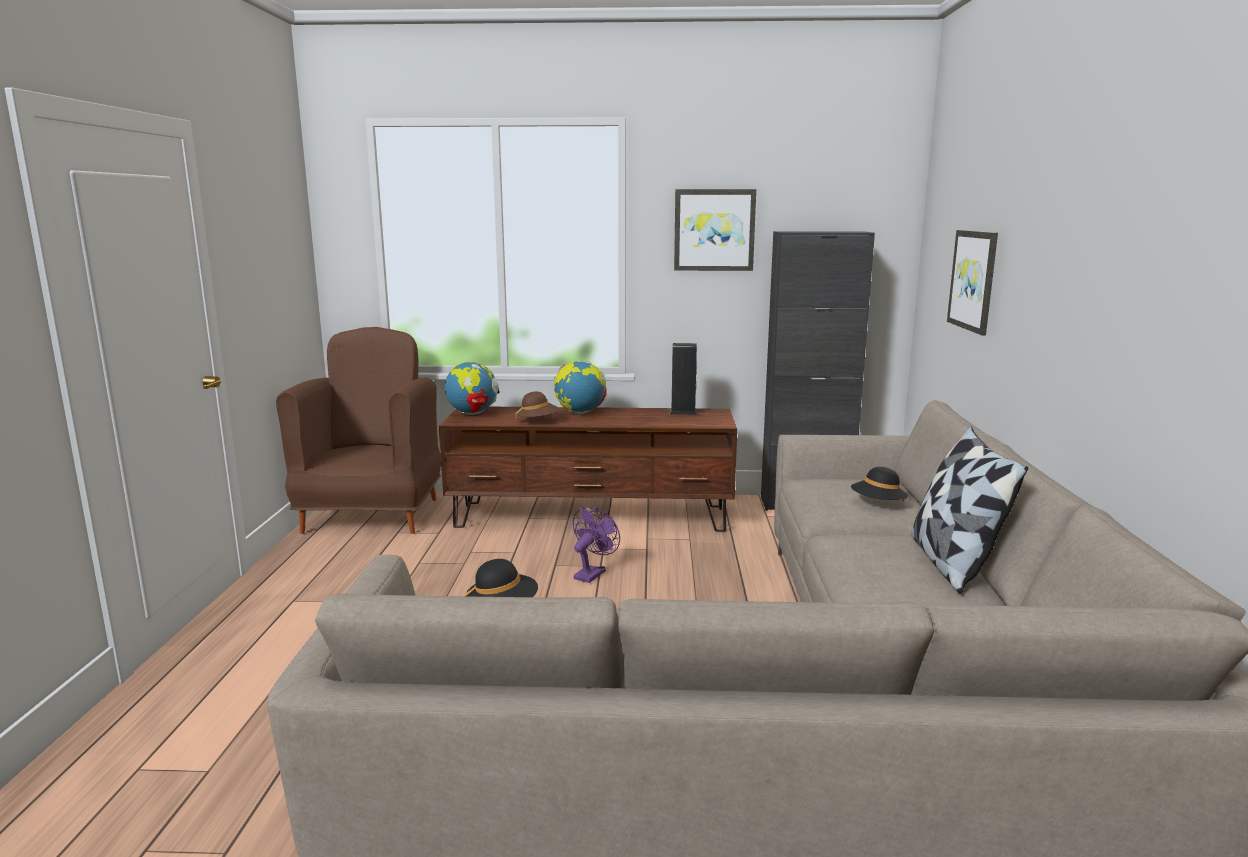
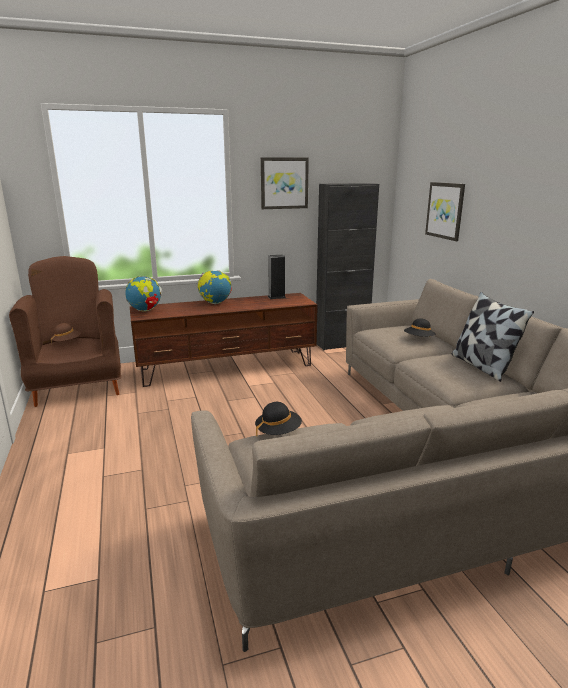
camera: 20 degrees left, 5 degrees up
brown hat [516,391,559,417] -> brown hat moved to [51,323,81,343]
purple fan [573,507,620,583] -> none

